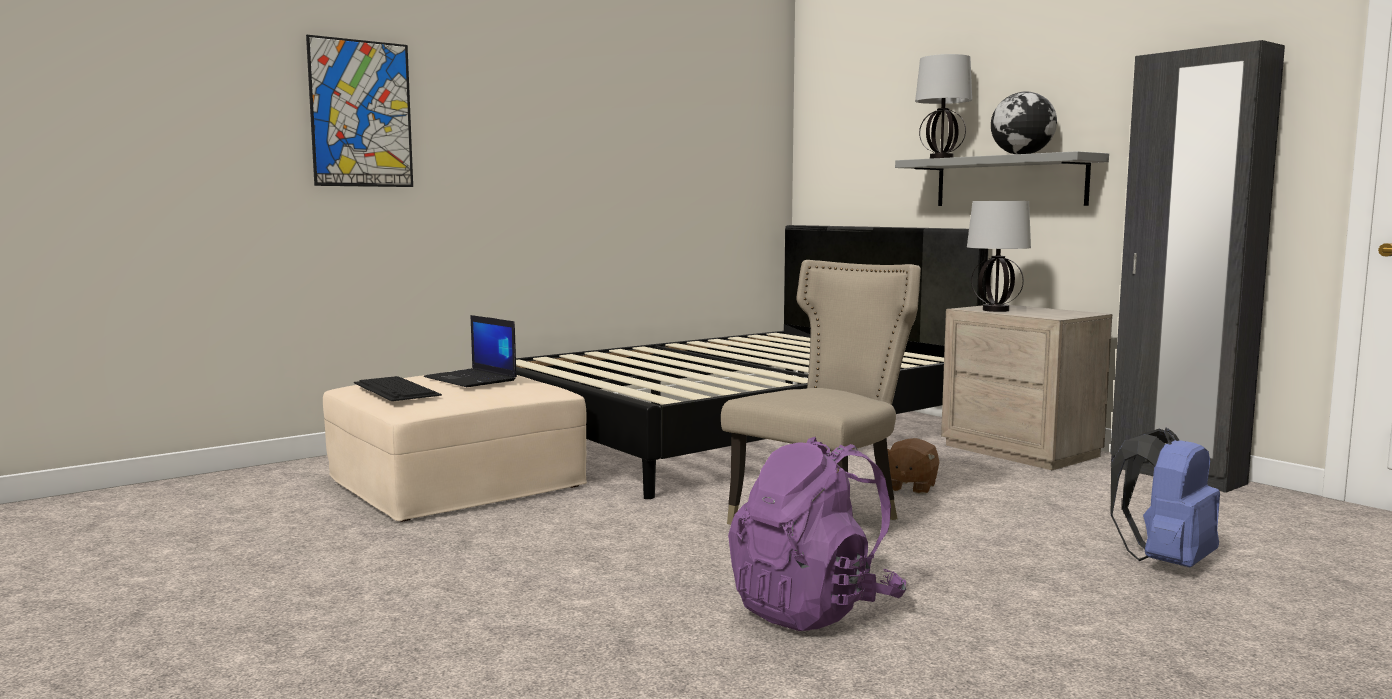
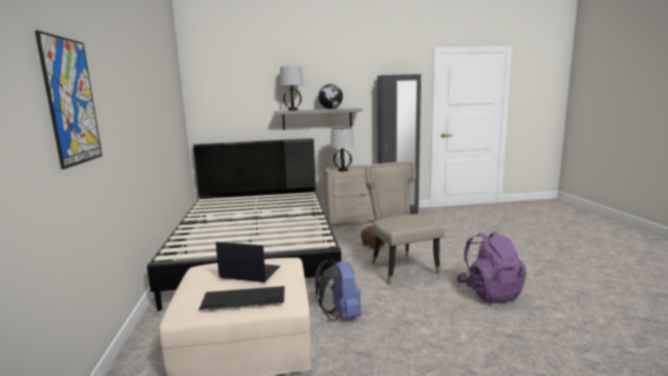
camera: 60 degrees left, 5 degrees up
laptop [424,315,517,387] -> laptop turned 150 degrees counterclockwise [216,242,280,282]
blue backpack [1111,428,1220,567] -> blue backpack moved to [315,259,362,321]

